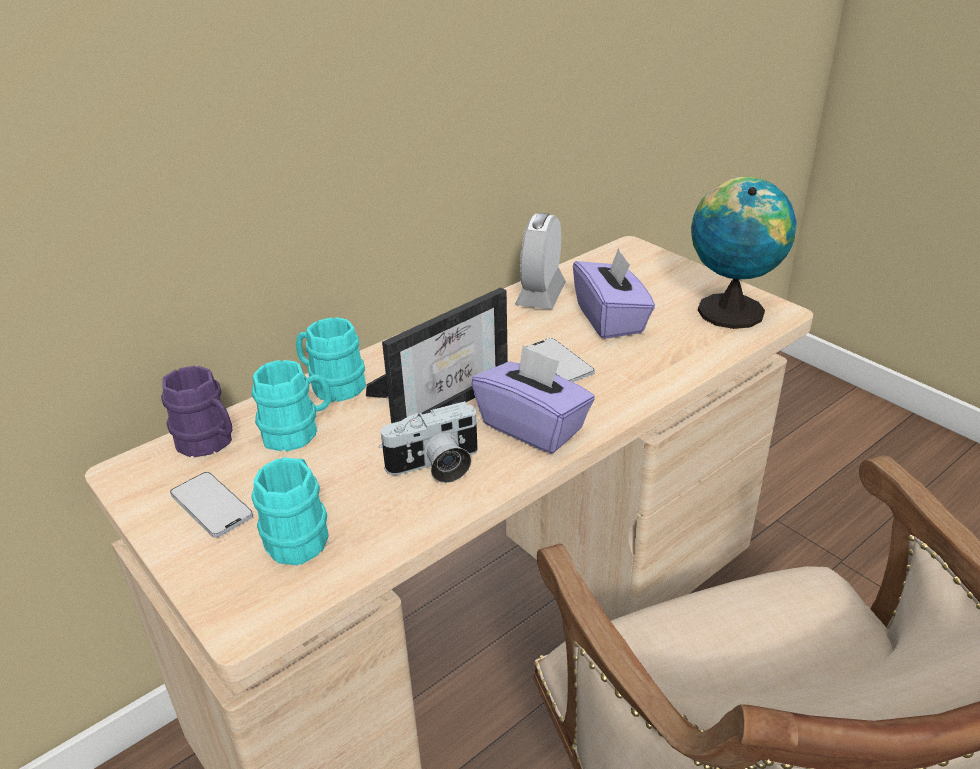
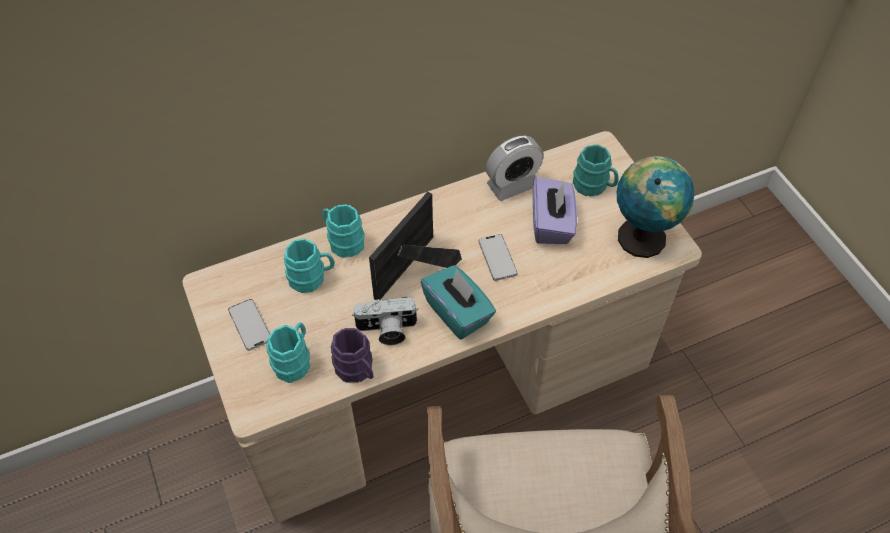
camera: 15 degrees right, 20 degrees up
purple mug [161,366,232,457] -> purple mug moved to [331,328,374,383]
picture frame [366,287,508,423] -> picture frame turned 150 degrees clockwise [369,192,462,300]
purple tissue box [471,345,595,454] -> turquoise tissue box [421,265,496,339]
alarm clock [515,213,566,309] -> alarm clock turned 150 degrees counterclockwise [486,136,544,201]
none -> turquoise mug [573,144,619,197]

